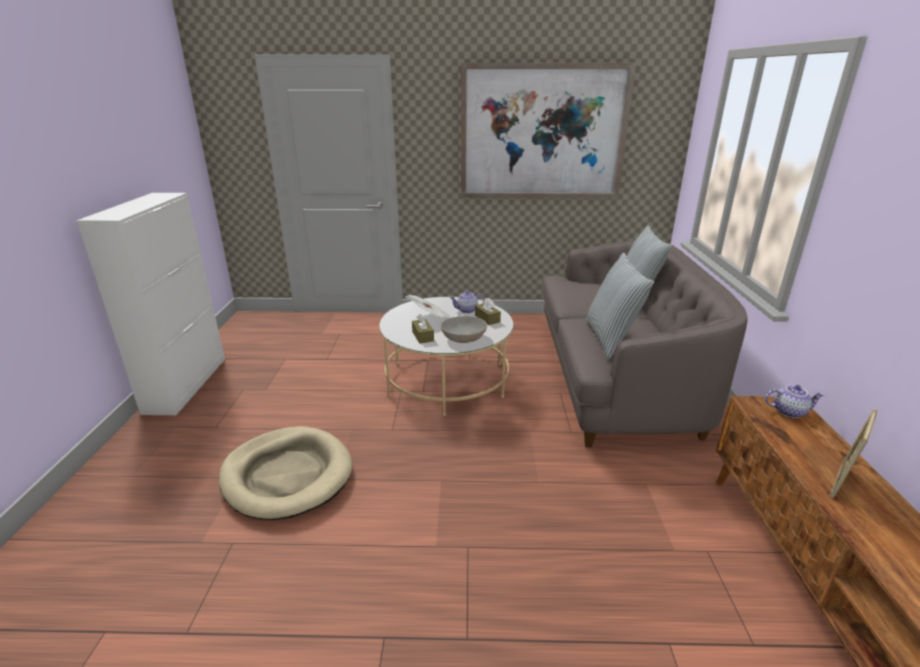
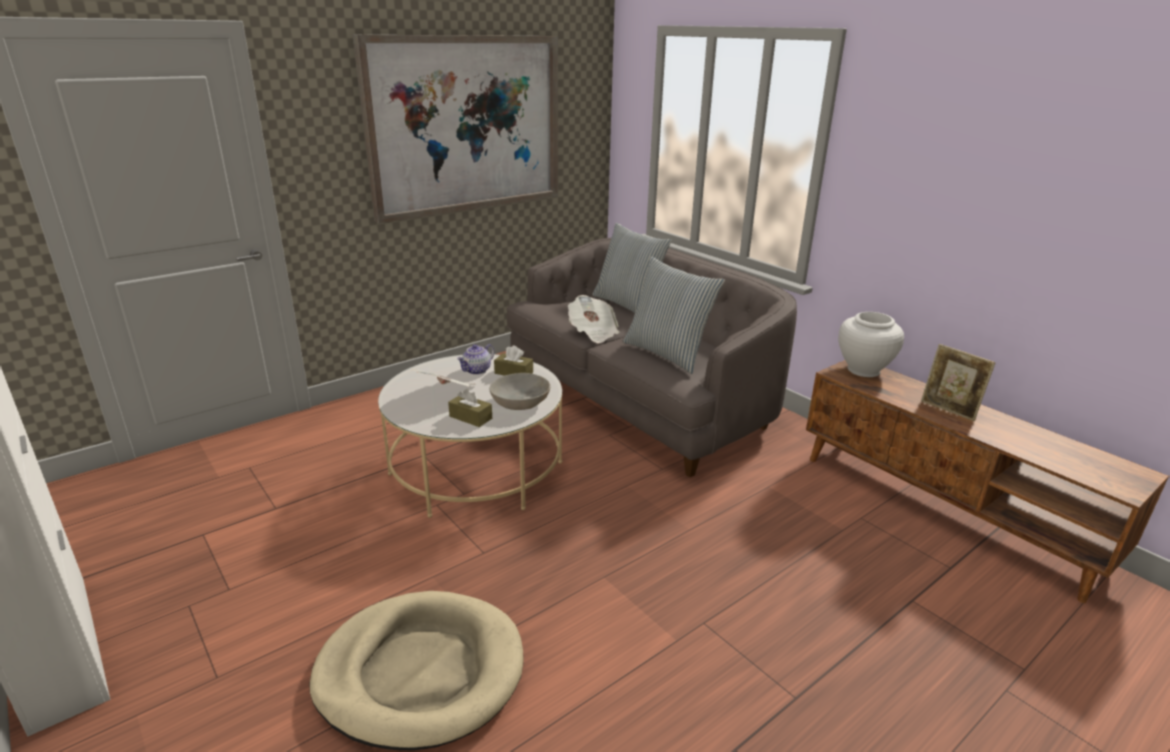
camera: 40 degrees left, 0 degrees up
teapot [765,385,824,418] -> white vase [838,312,904,377]
picture frame [830,408,877,498] -> picture frame turned 45 degrees counterclockwise [921,344,996,421]
none -> newspaper [568,295,619,343]

